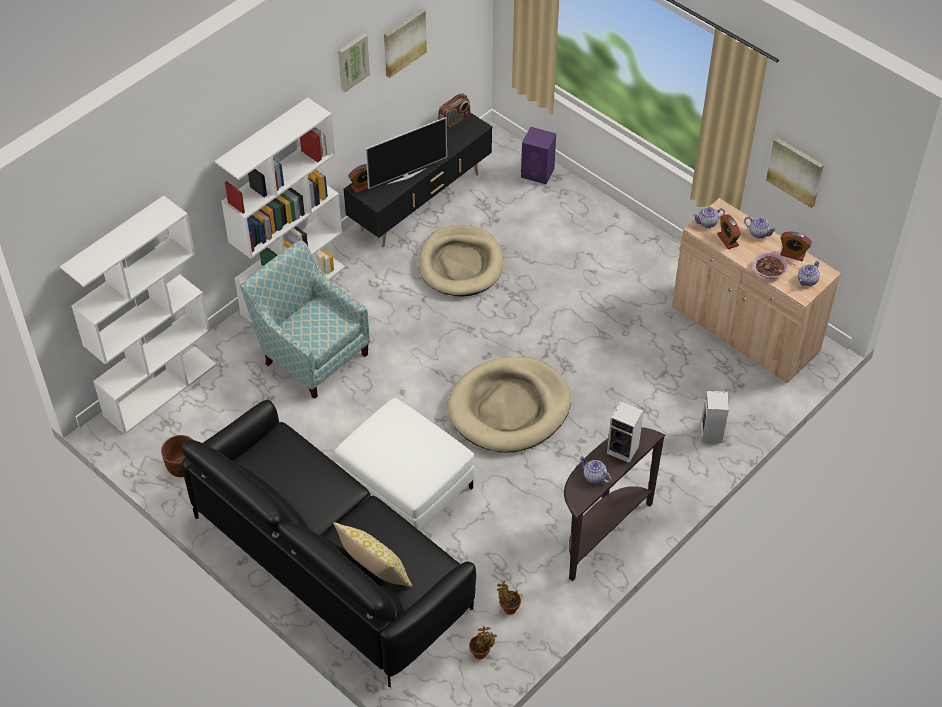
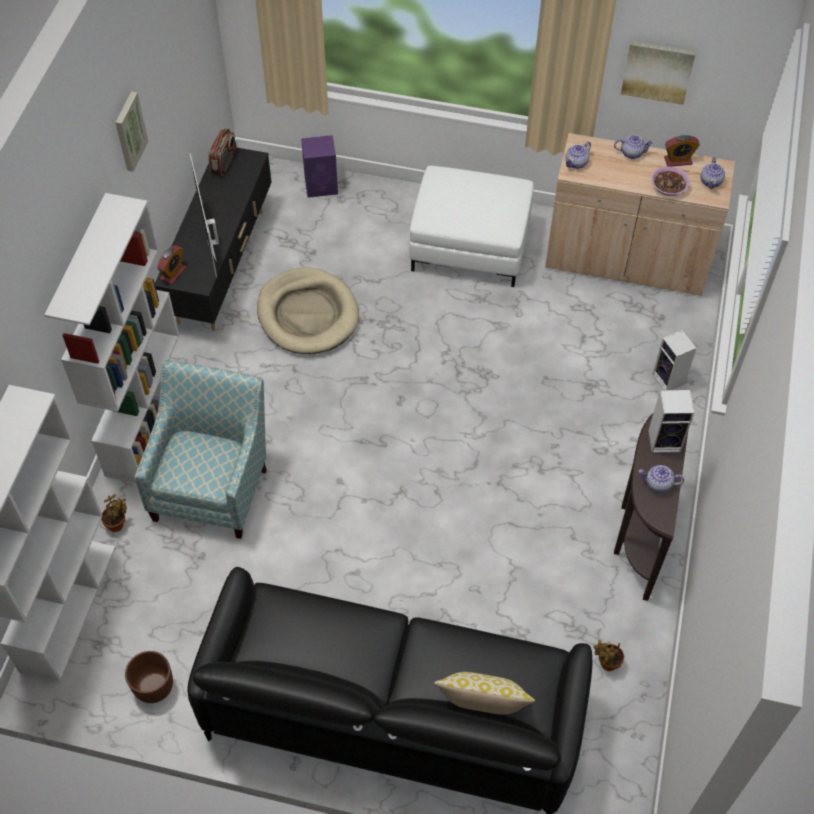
camera: 30 degrees left, 5 degrees up
armchair [240,240,370,399] -> armchair turned 90 degrees clockwise [135,360,267,539]
white ottoman [335,398,475,531] -> white ottoman moved to [409,166,534,287]
television [365,117,447,189] -> television turned 135 degrees clockwise [190,153,219,277]
picture [384,9,427,78] -> none
beige dog bed [447,356,571,453] -> none
potted plant [469,626,497,659] -> potted plant moved to [101,494,127,532]
alarm clock [717,214,741,249] -> none

